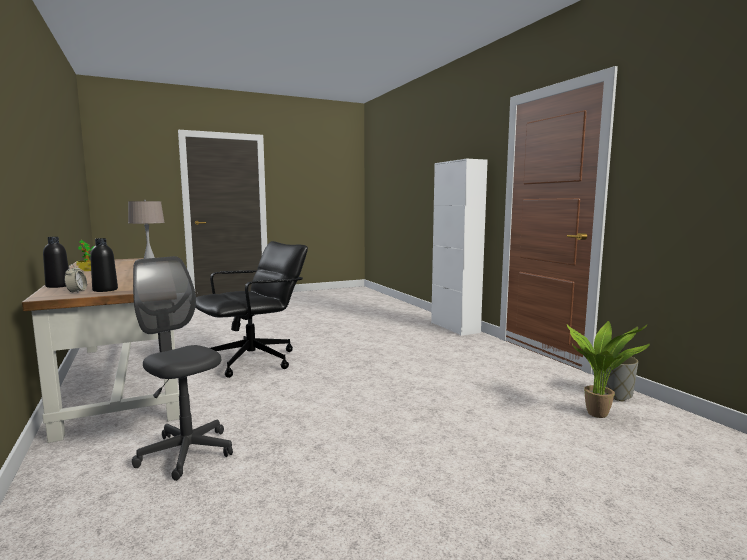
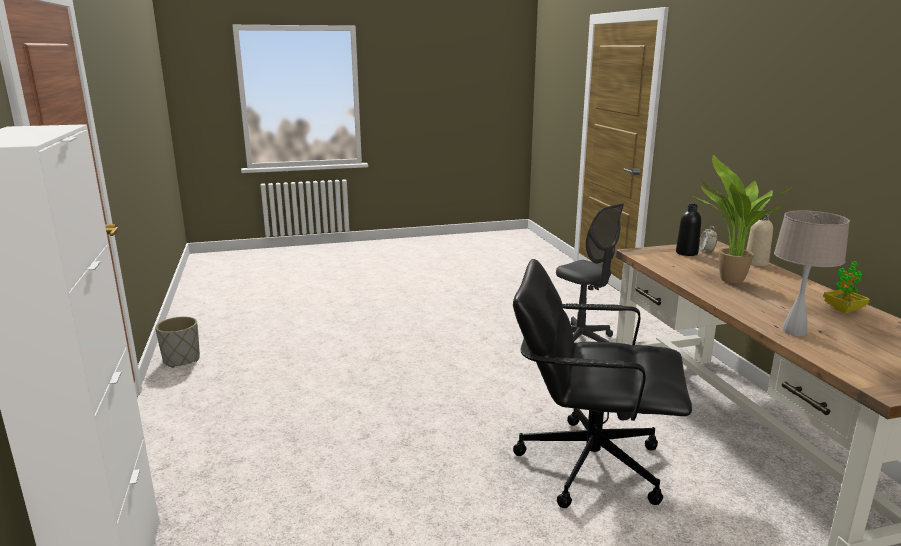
camera: 170 degrees left, 10 degrees up
black bottle [43,237,69,288] -> beige bottle [746,213,773,266]
black office chair [195,241,308,378] -> black office chair turned 45 degrees clockwise [513,259,692,508]
potted plant [567,321,650,418] -> potted plant moved to [691,155,793,284]

